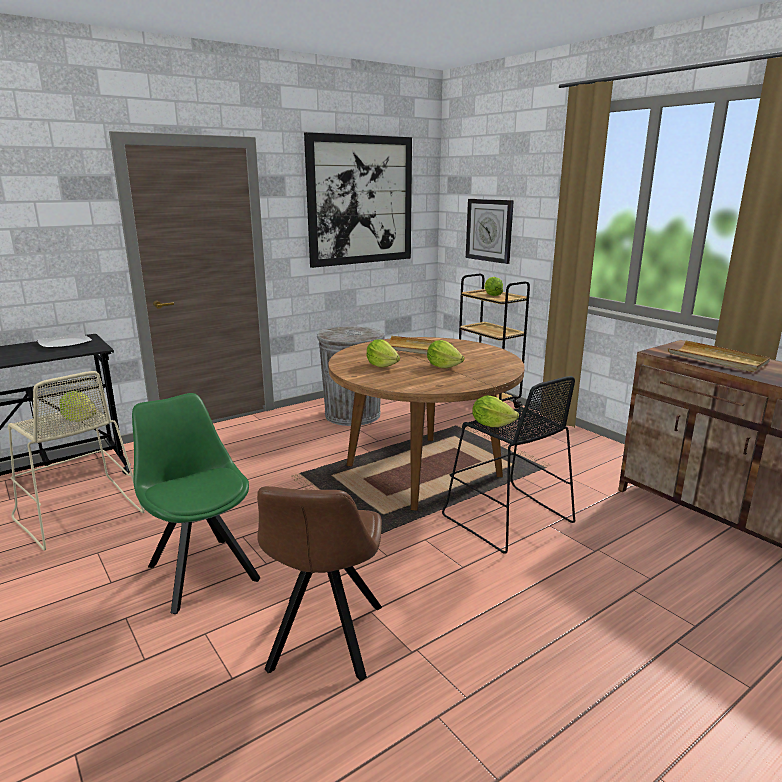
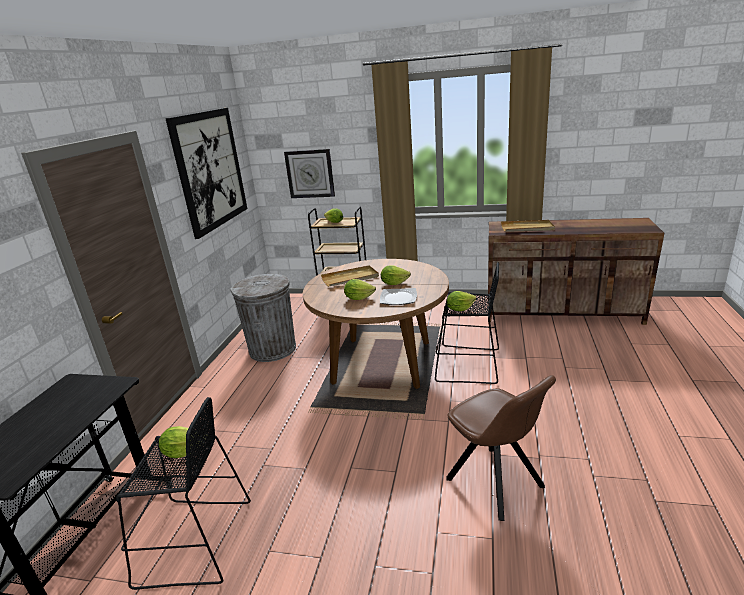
camera: 40 degrees left, 5 degrees up
beige stool [8,371,145,551] -> black stool [116,397,251,590]
plate [37,333,92,349] -> plate moved to [380,288,417,305]
green chair [132,393,260,614] -> none

